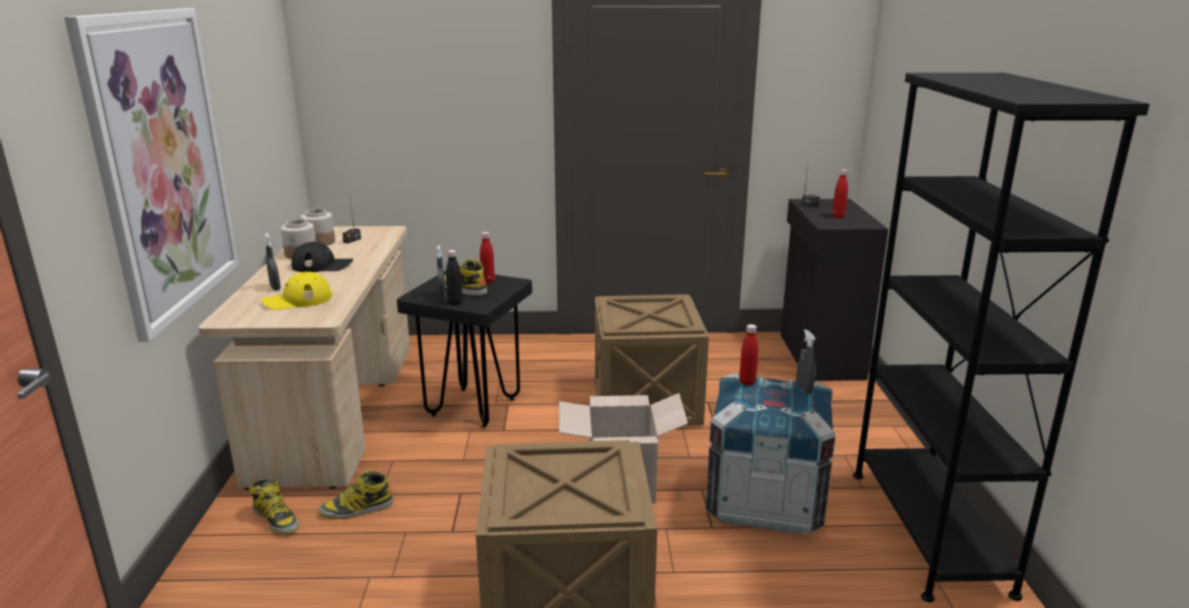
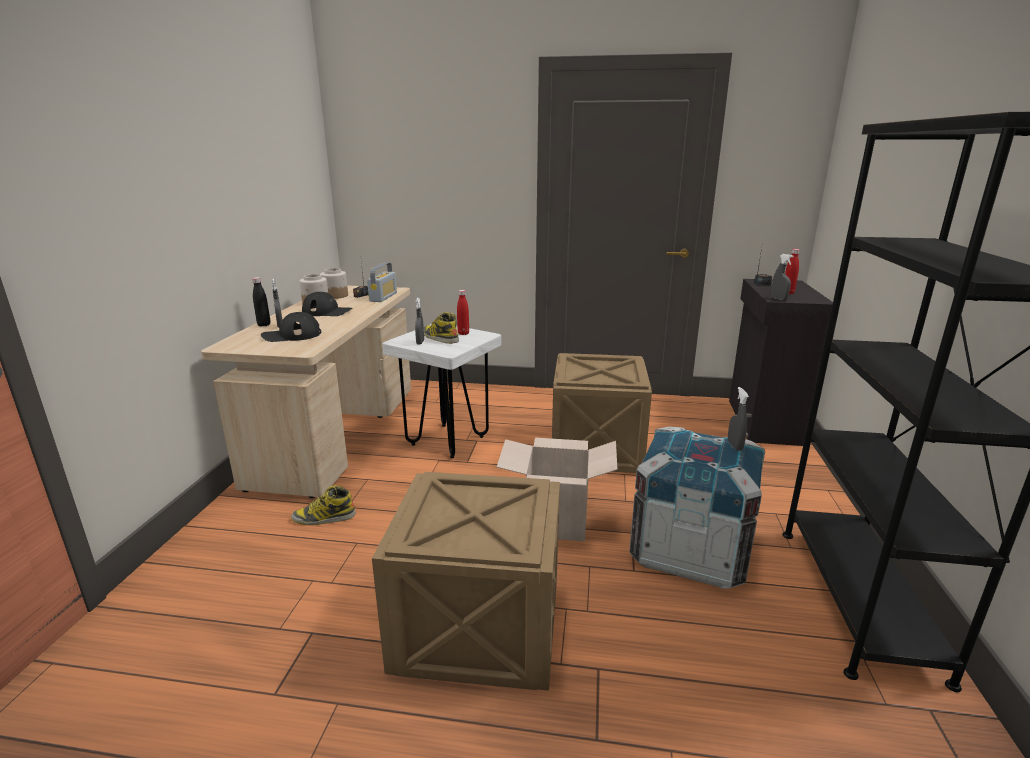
camera: 10 degrees right, 0 degrees up
picture [64,8,239,342] -> none
boot [249,479,299,535] -> none
yellow cap [262,272,332,310] -> black cap [261,312,321,342]
black stool [397,270,532,427] -> white stool [382,324,501,458]
black bottle [446,250,462,305] -> black bottle moved to [252,277,271,327]
red bottle [739,324,758,385] -> none
none -> radio [367,262,397,302]
none -> grey spray bottle [771,254,794,300]

